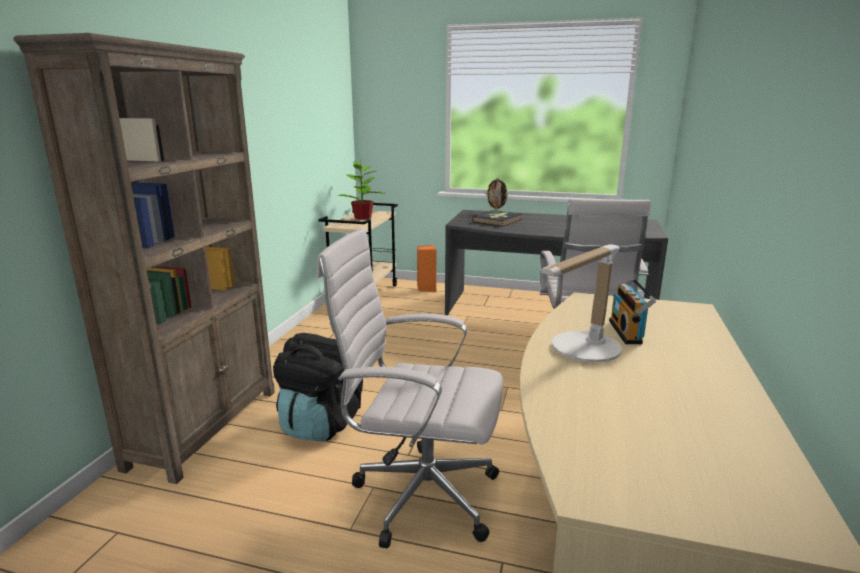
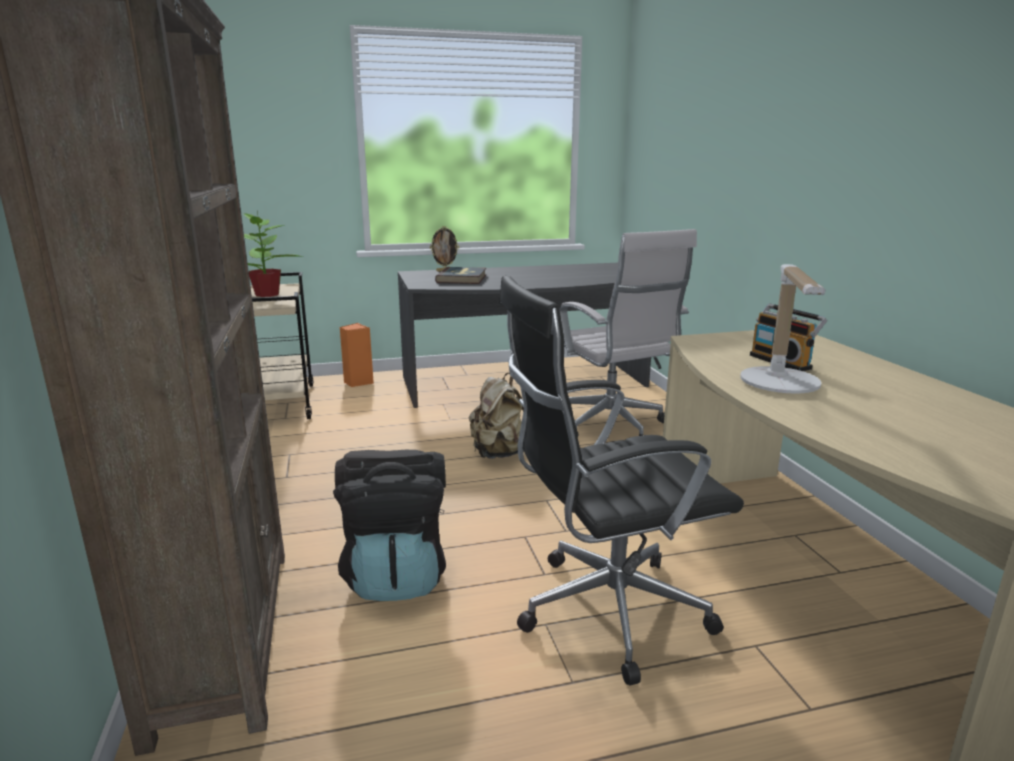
camera: 30 degrees left, 0 degrees up
white office chair [317,228,503,548] -> black office chair [499,275,744,686]
none -> beige backpack [468,373,524,459]

